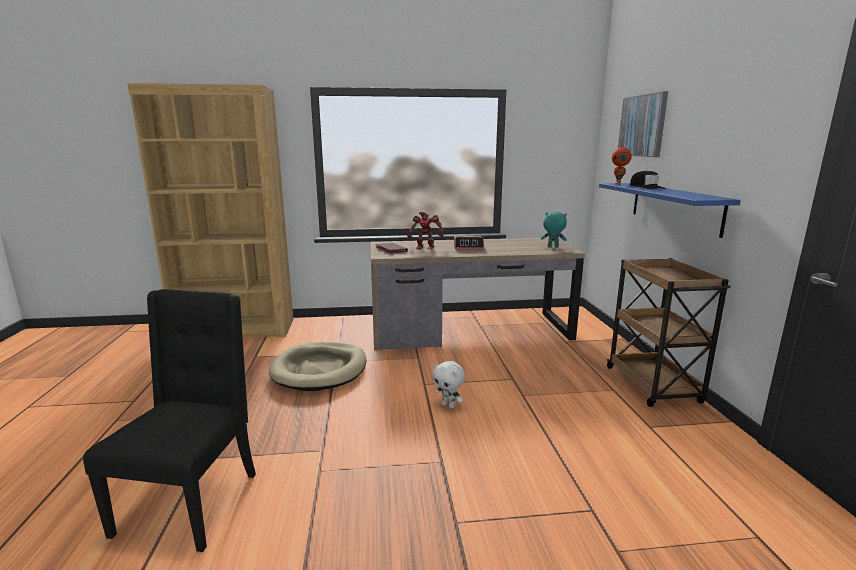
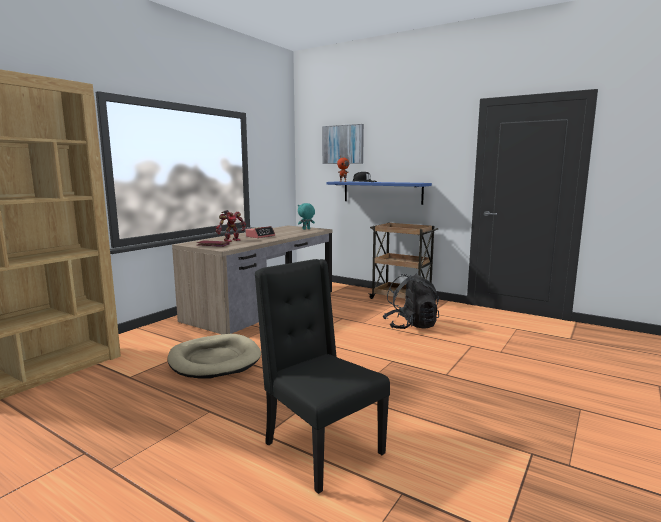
camera: 50 degrees left, 5 degrees down
white plush toy [433,361,465,409] -> none
none -> black backpack [383,274,439,329]

